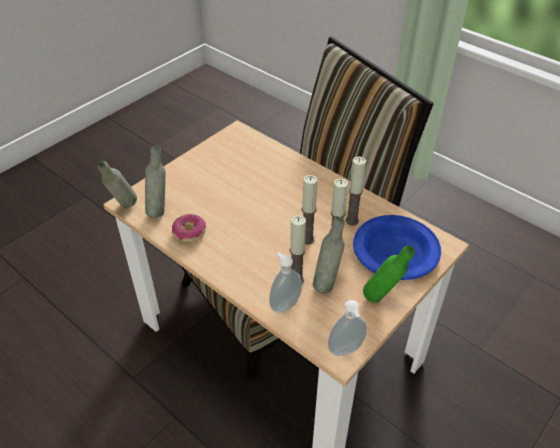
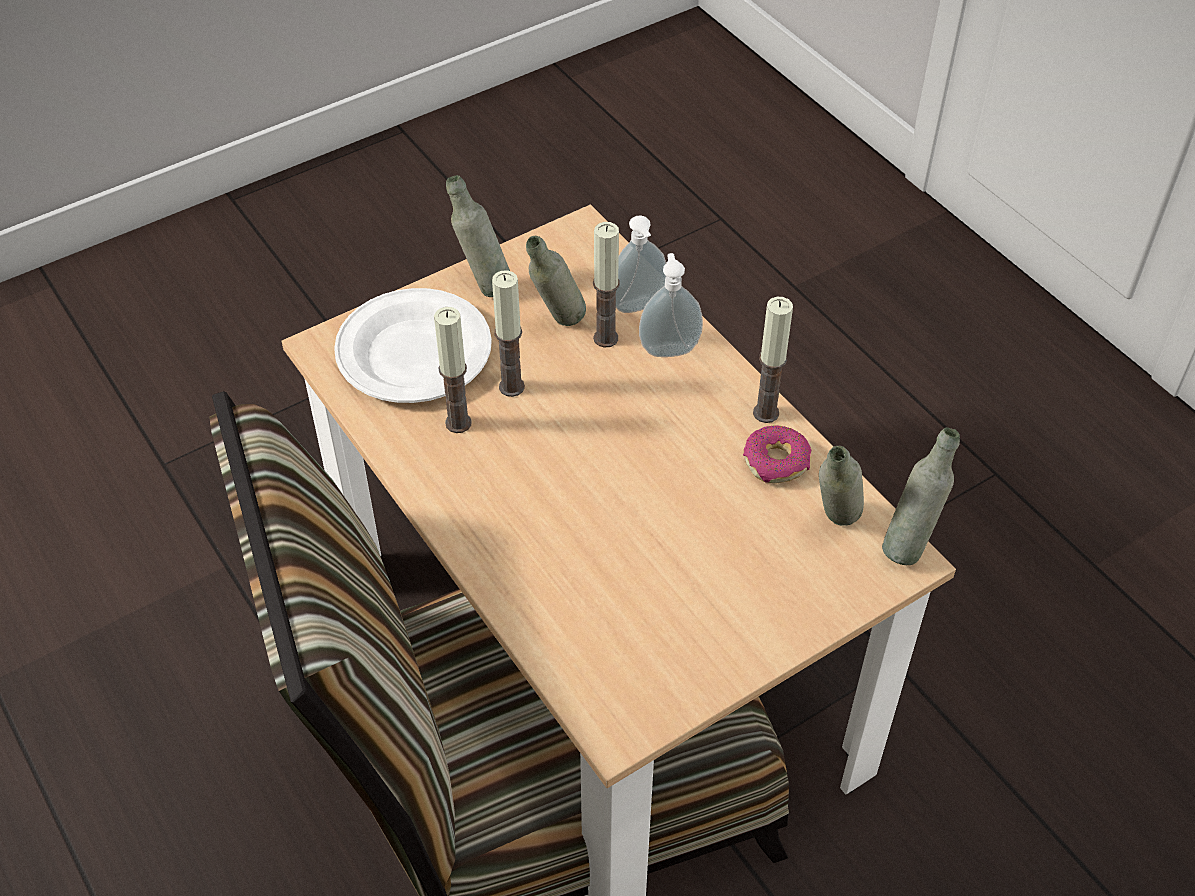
camera: 165 degrees left, 5 degrees up
candle [302,175,317,245] -> candle moved to [753,297,793,423]
soap dispenser [328,300,367,356] -> soap dispenser moved to [639,253,703,357]
blue plate [353,215,441,280] -> white plate [334,288,492,403]
green bottle [363,245,415,303] -> grey bottle [446,175,510,297]

